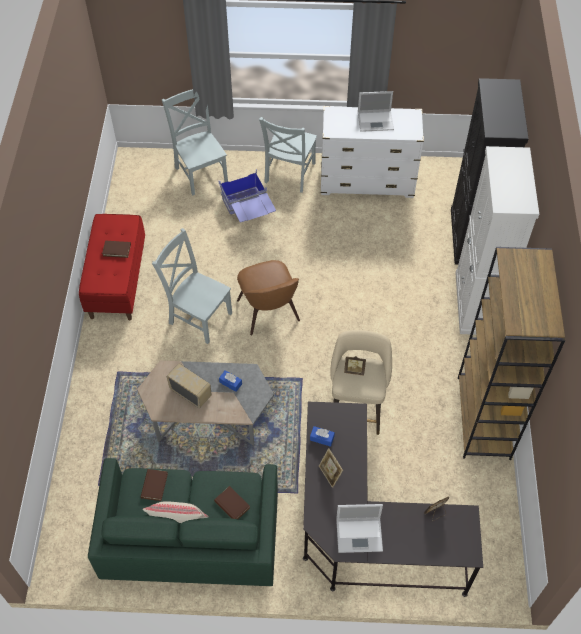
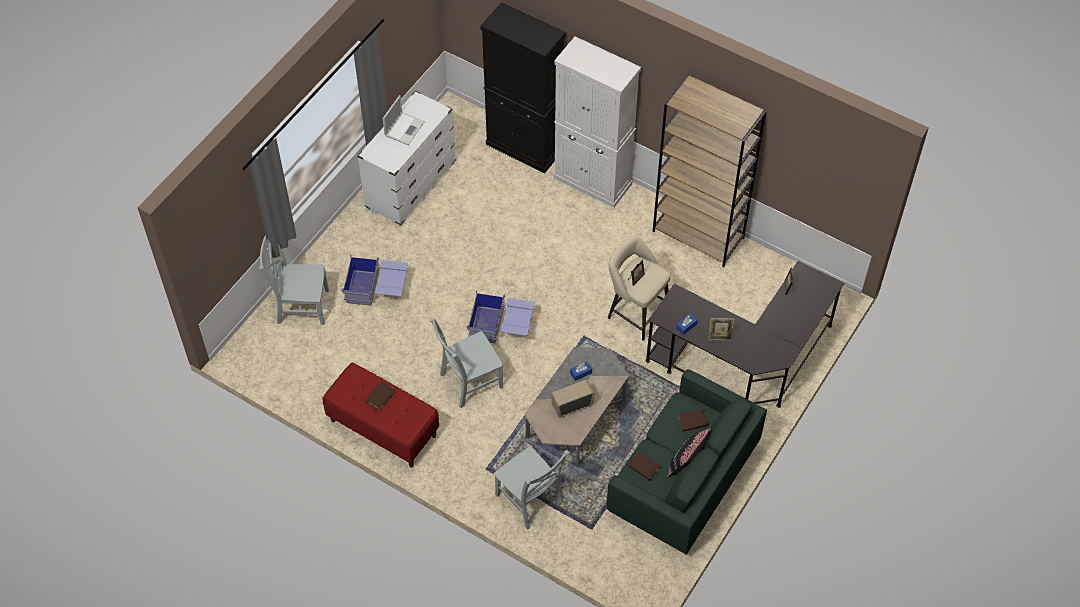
camera: 60 degrees left, 0 degrees up
beige pillow [142,501,209,523] -> black pillow [666,427,712,478]
brown chair [237,260,300,335] -> blue storage box [467,290,535,343]
grey chair [259,117,317,193] -> grey chair moved to [494,446,569,530]
laptop [336,504,383,553] -> none

